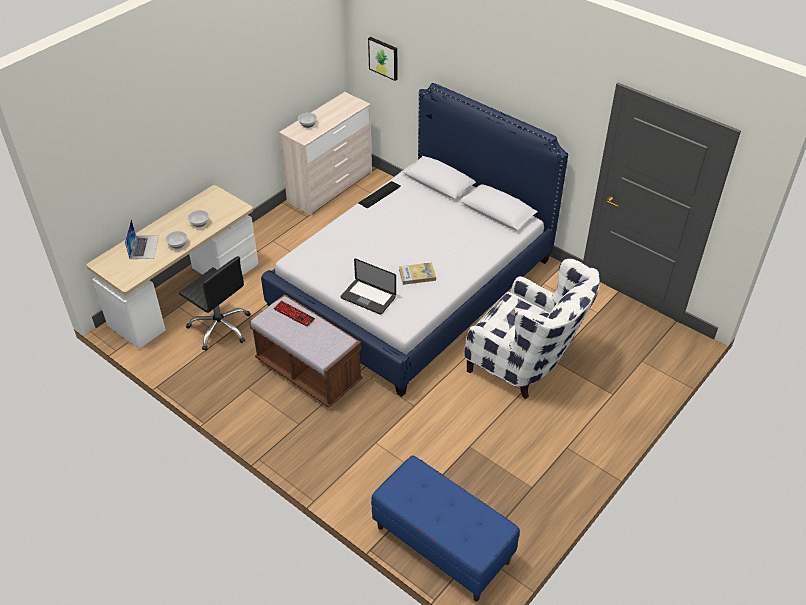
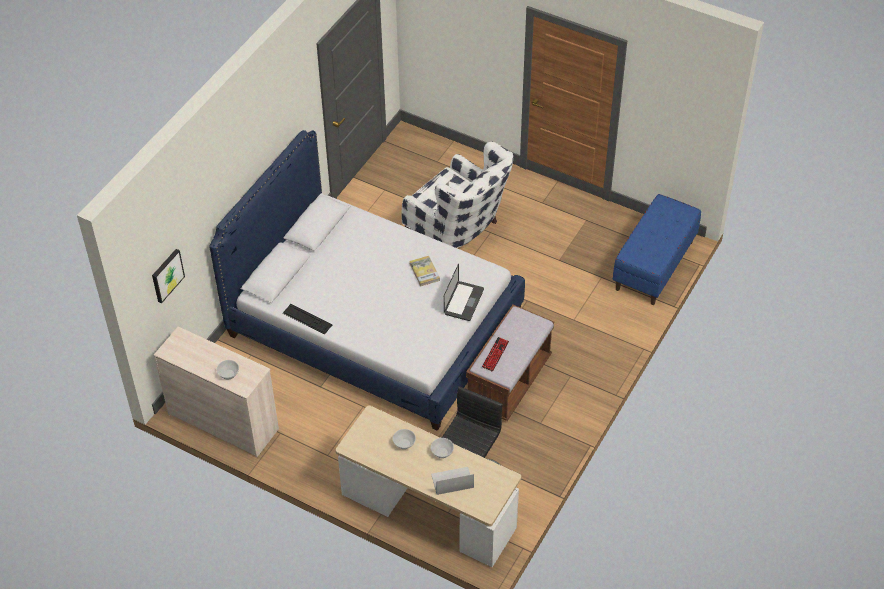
camera: 100 degrees left, 5 degrees up
white armchair [464,258,600,399] -> white armchair turned 105 degrees clockwise [402,142,513,248]

